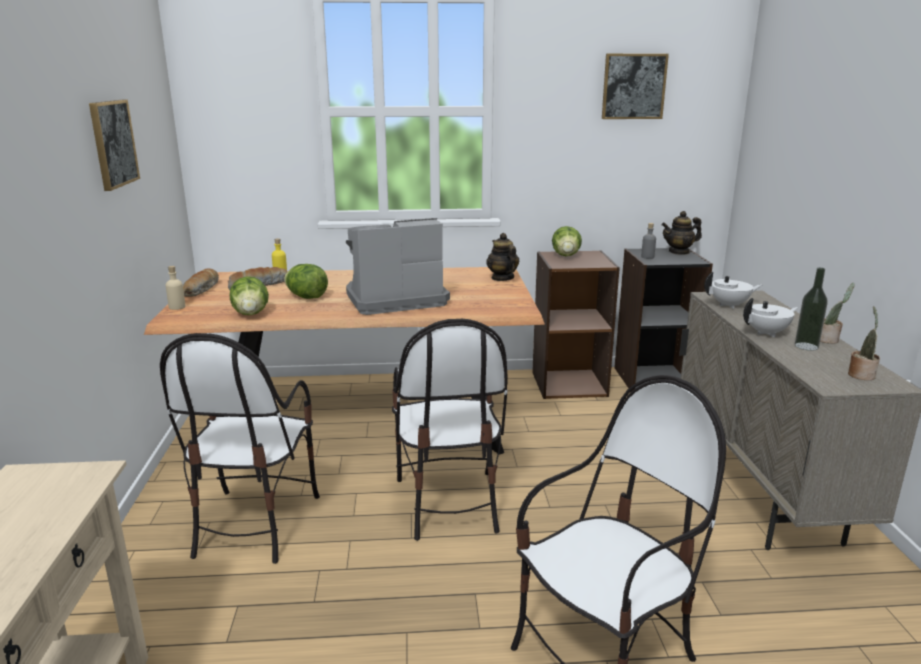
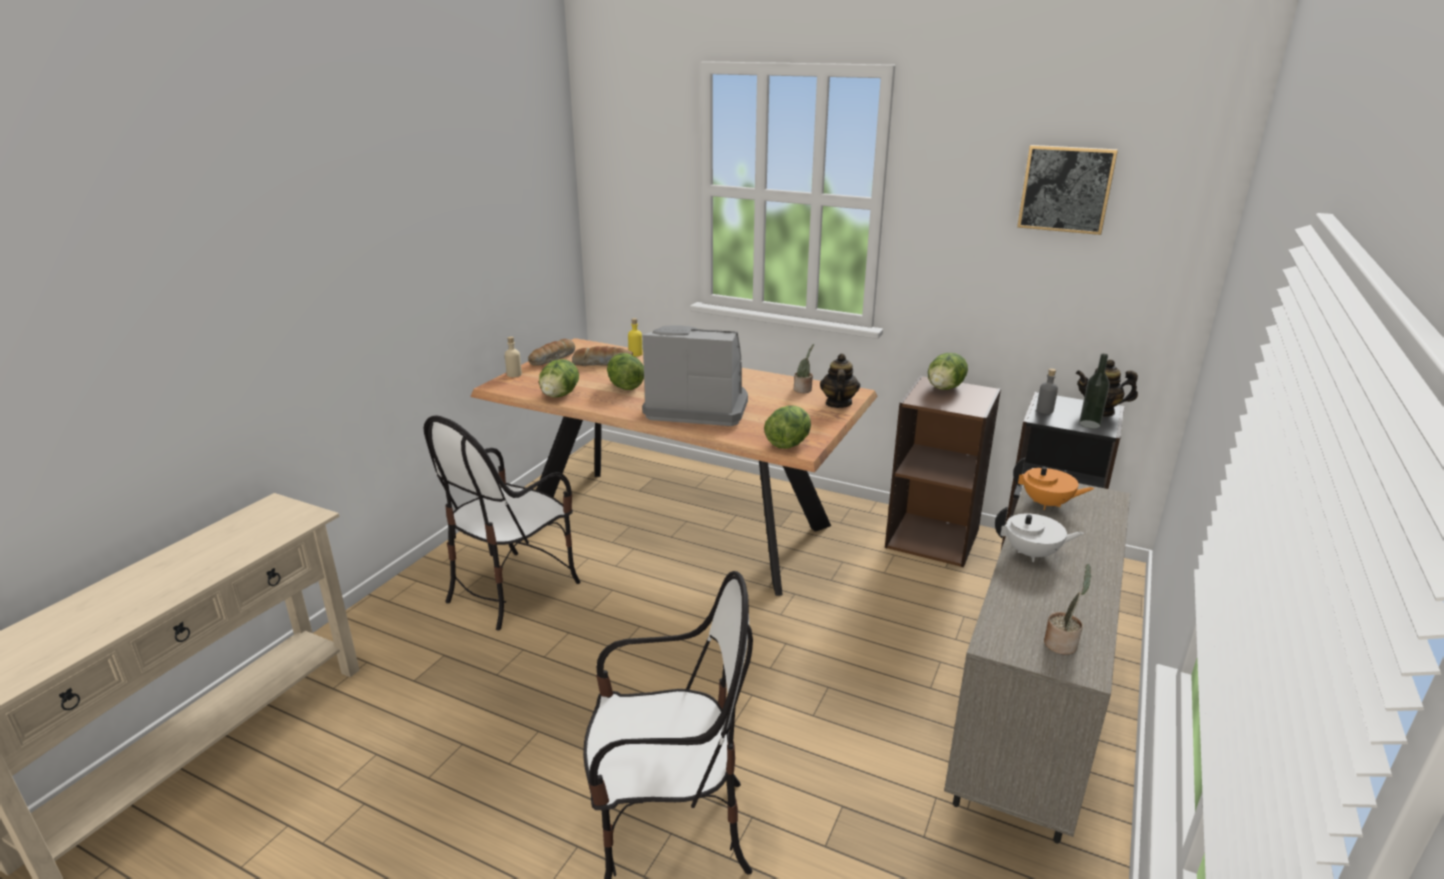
camera: 30 degrees right, 5 degrees up
picture [89,100,140,191] -> none
chair [392,319,508,541] -> none
white teapot [704,272,762,309] -> orange teapot [1013,458,1095,510]
bottle [795,268,828,351] -> bottle moved to [1079,354,1110,429]
potted plant [820,283,855,344] -> potted plant moved to [794,344,814,393]
none -> lettuce [764,405,811,449]

